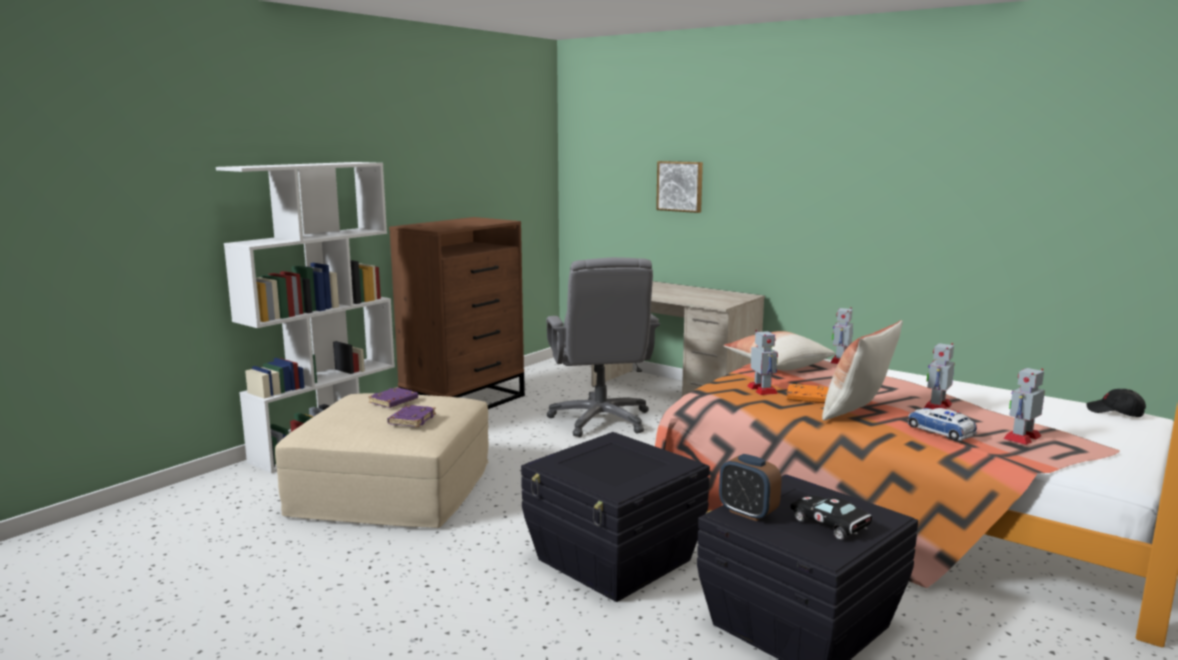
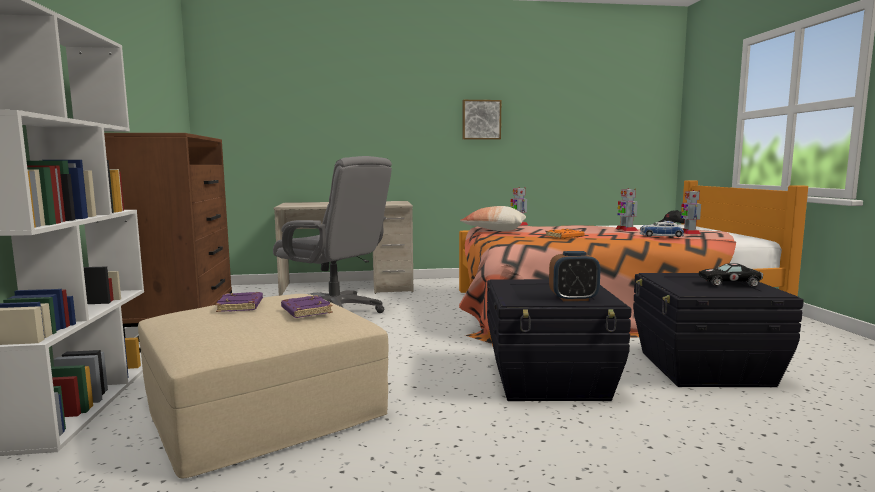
camera: 45 degrees left, 5 degrees down
picture [656,161,703,213] -> picture moved to [463,100,501,140]
alarm clock [719,454,782,521] -> alarm clock moved to [549,251,600,301]
toy robot [747,330,778,395] -> none
pillow [822,320,903,421] -> none

